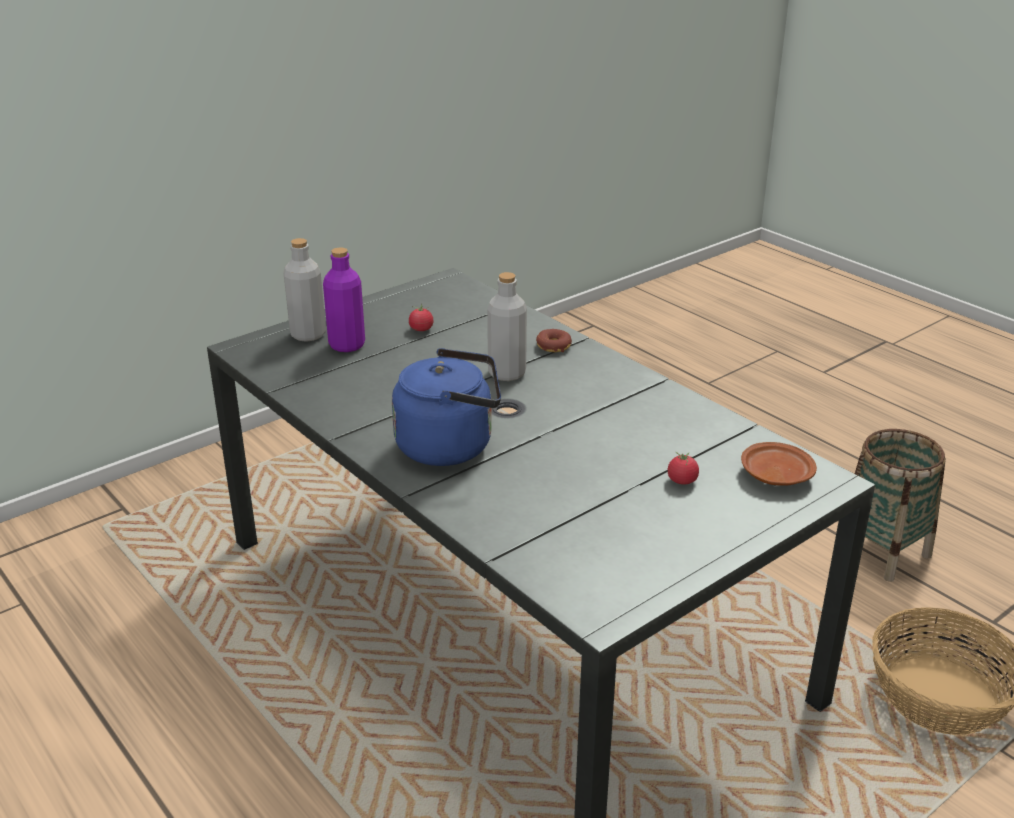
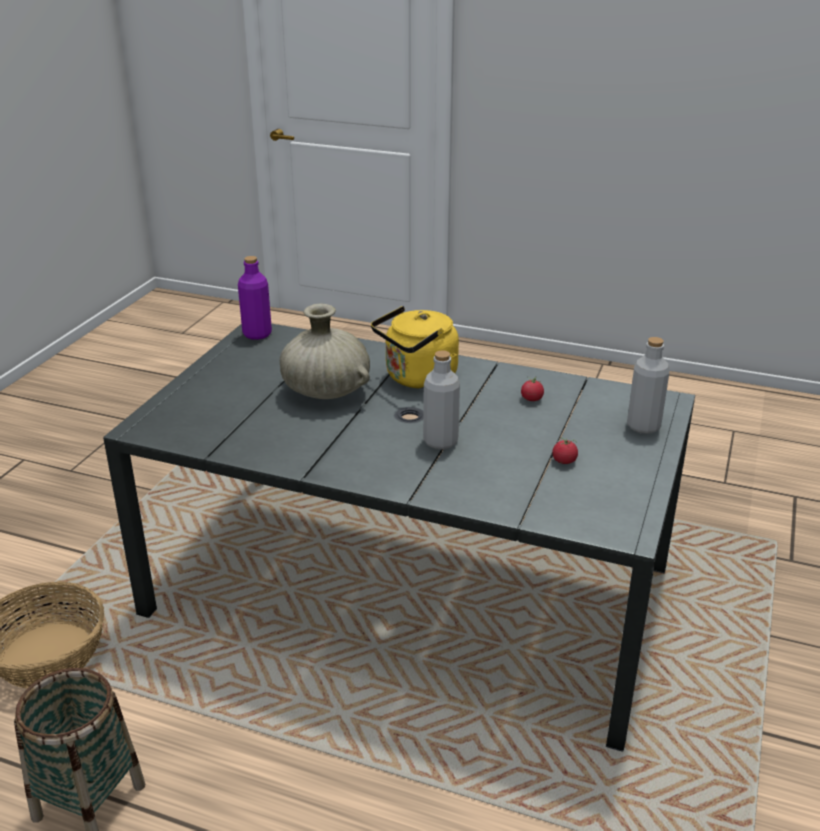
camera: 150 degrees right, 0 degrees up
purple bottle [323,247,365,352] -> purple bottle moved to [238,256,272,340]
blue kettle [392,348,501,466] -> yellow kettle [371,306,459,389]
donut [536,329,572,352] -> none
tomato [668,452,699,484] -> tomato moved to [521,377,544,401]
brown plate [741,442,817,486] -> none
none -> beige vase [280,303,370,399]

